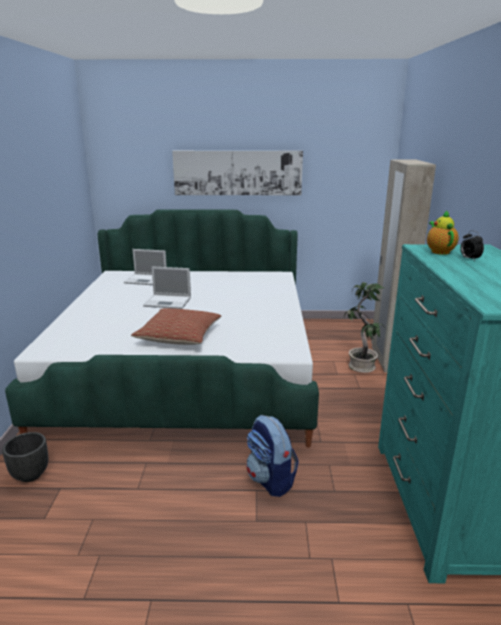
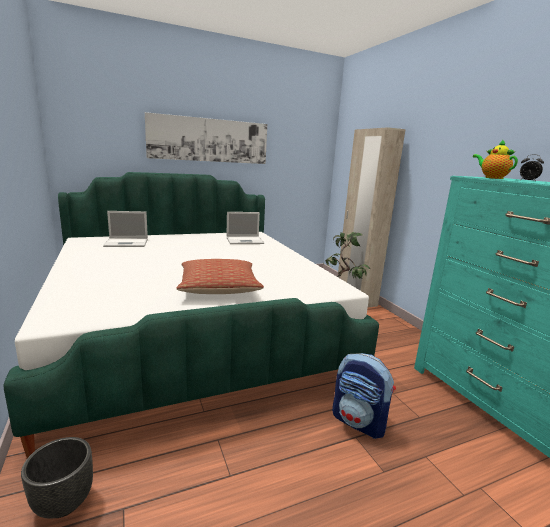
camera: 25 degrees left, 5 degrees down
laptop [143,266,191,309] -> laptop moved to [226,212,264,244]

